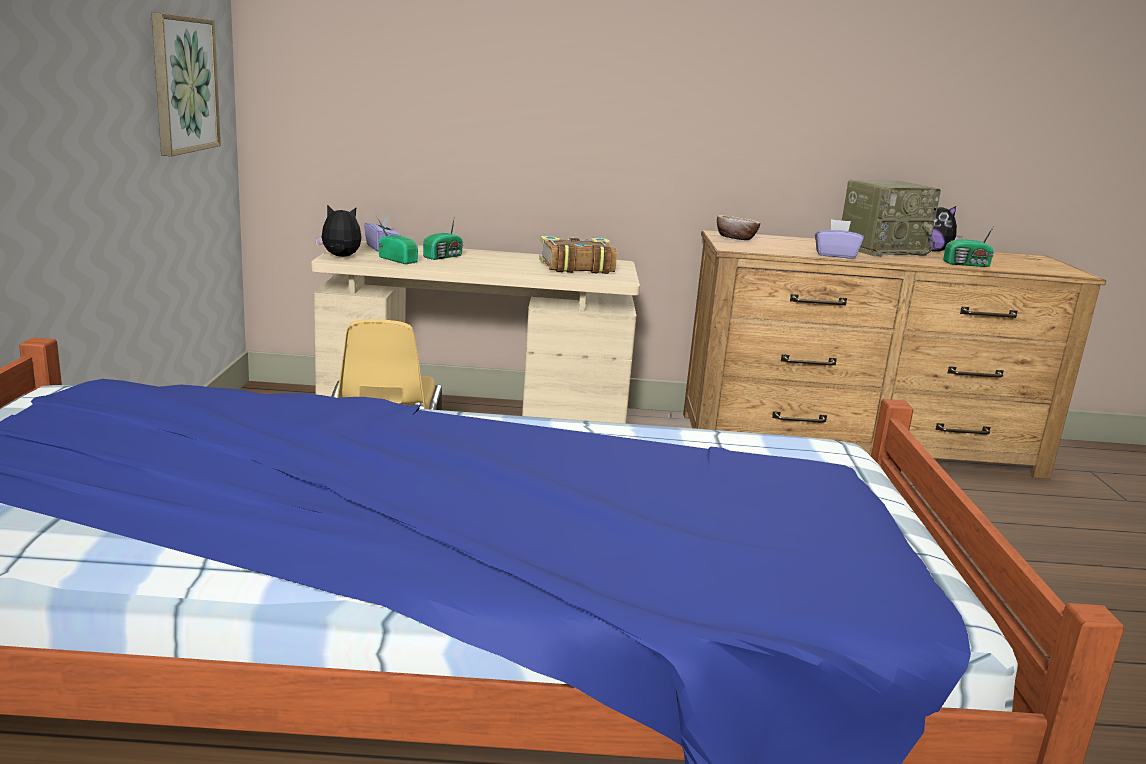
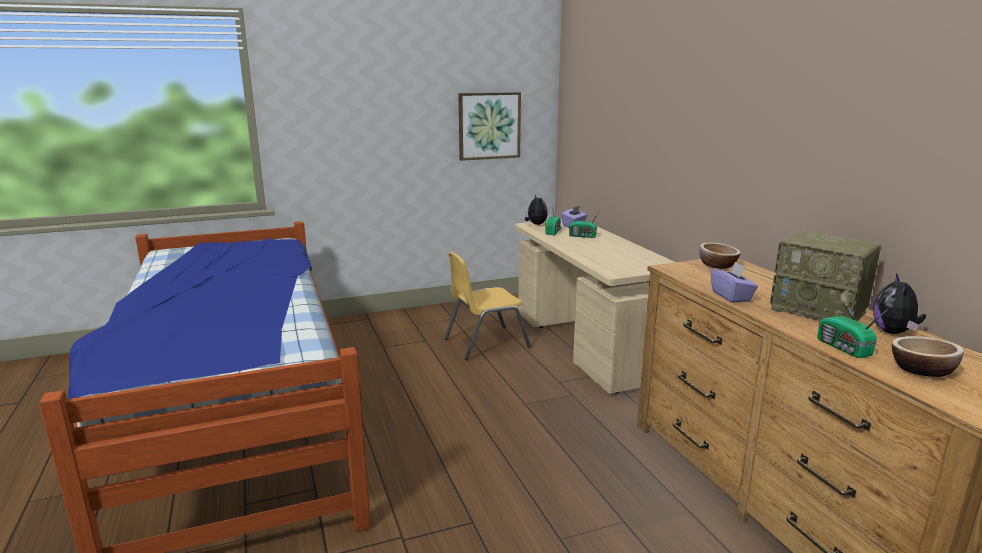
camera: 70 degrees right, 0 degrees up
book [539,236,617,274] -> none
none -> bowl [892,336,964,377]

